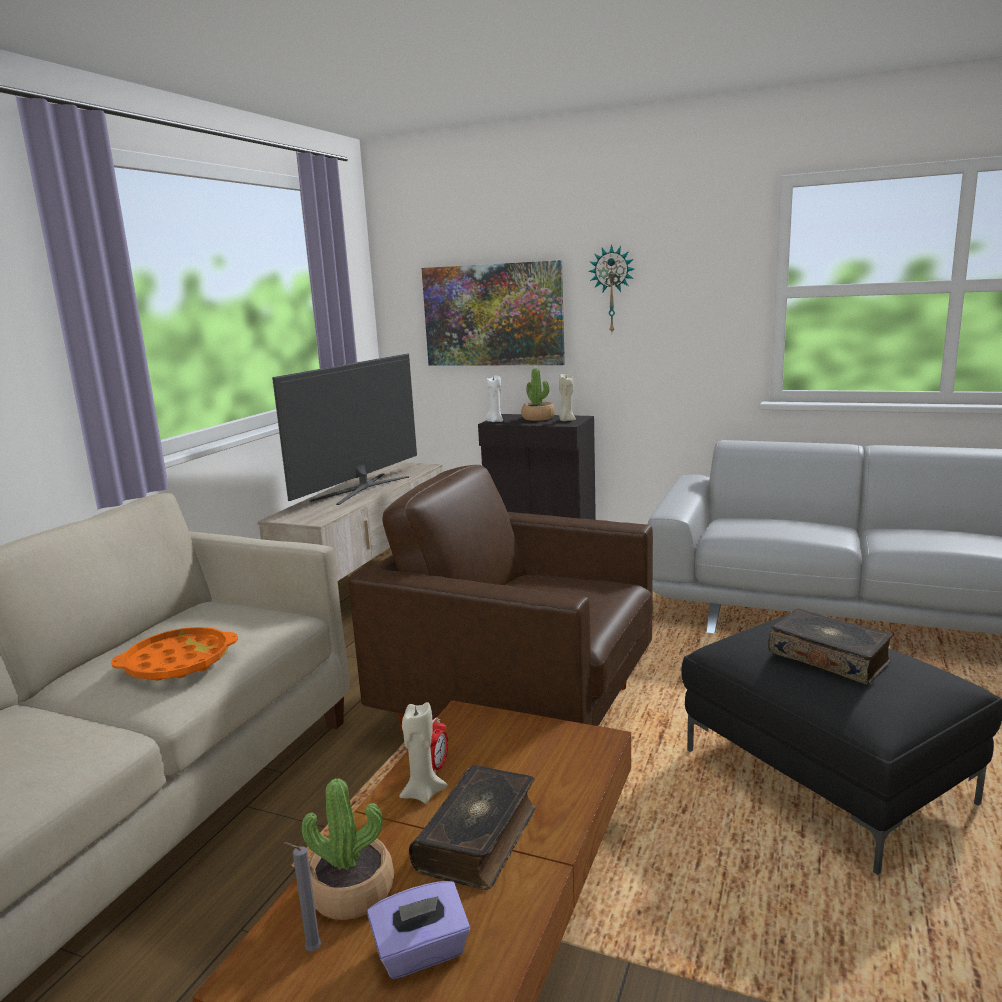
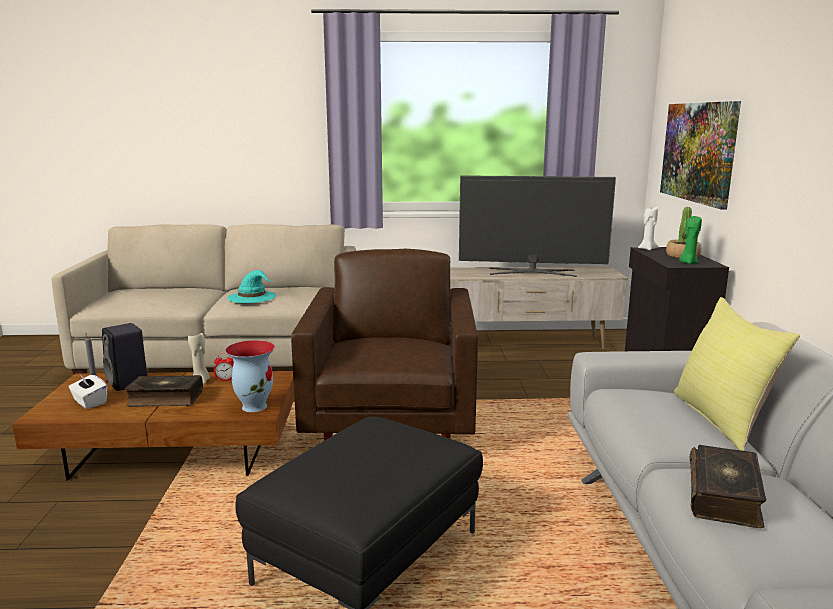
camera: 65 degrees right, 0 degrees up
orange tray [111,627,238,681] -> turquoise hat [228,270,276,303]
potted plant [302,778,394,920] -> black speaker [102,323,148,391]
purple tissue box [367,881,470,979] -> white tissue box [68,375,107,409]
beige candle [559,374,576,421] -> green candle [679,216,702,264]
wall clock [588,244,634,332] -> none
book [768,608,893,685] -> book moved to [690,445,767,528]
none -> vase [225,340,275,412]
none -> yellow pillow [674,297,800,451]

